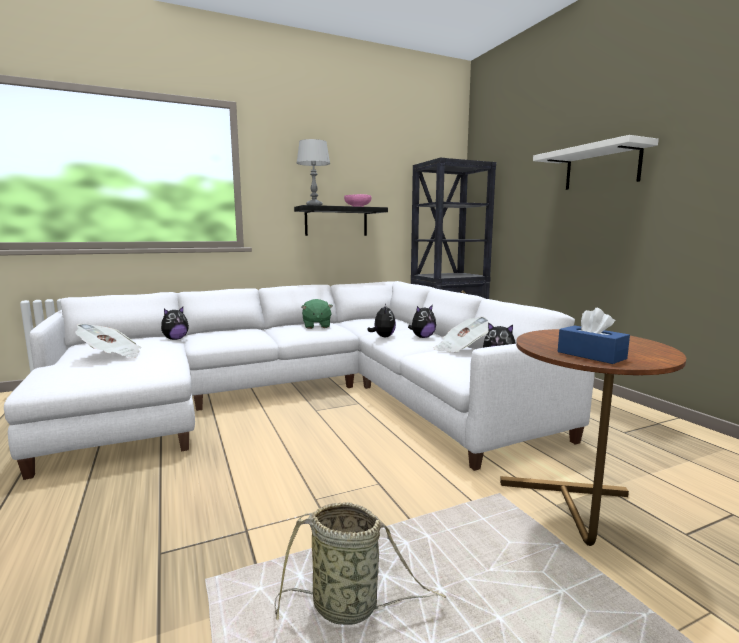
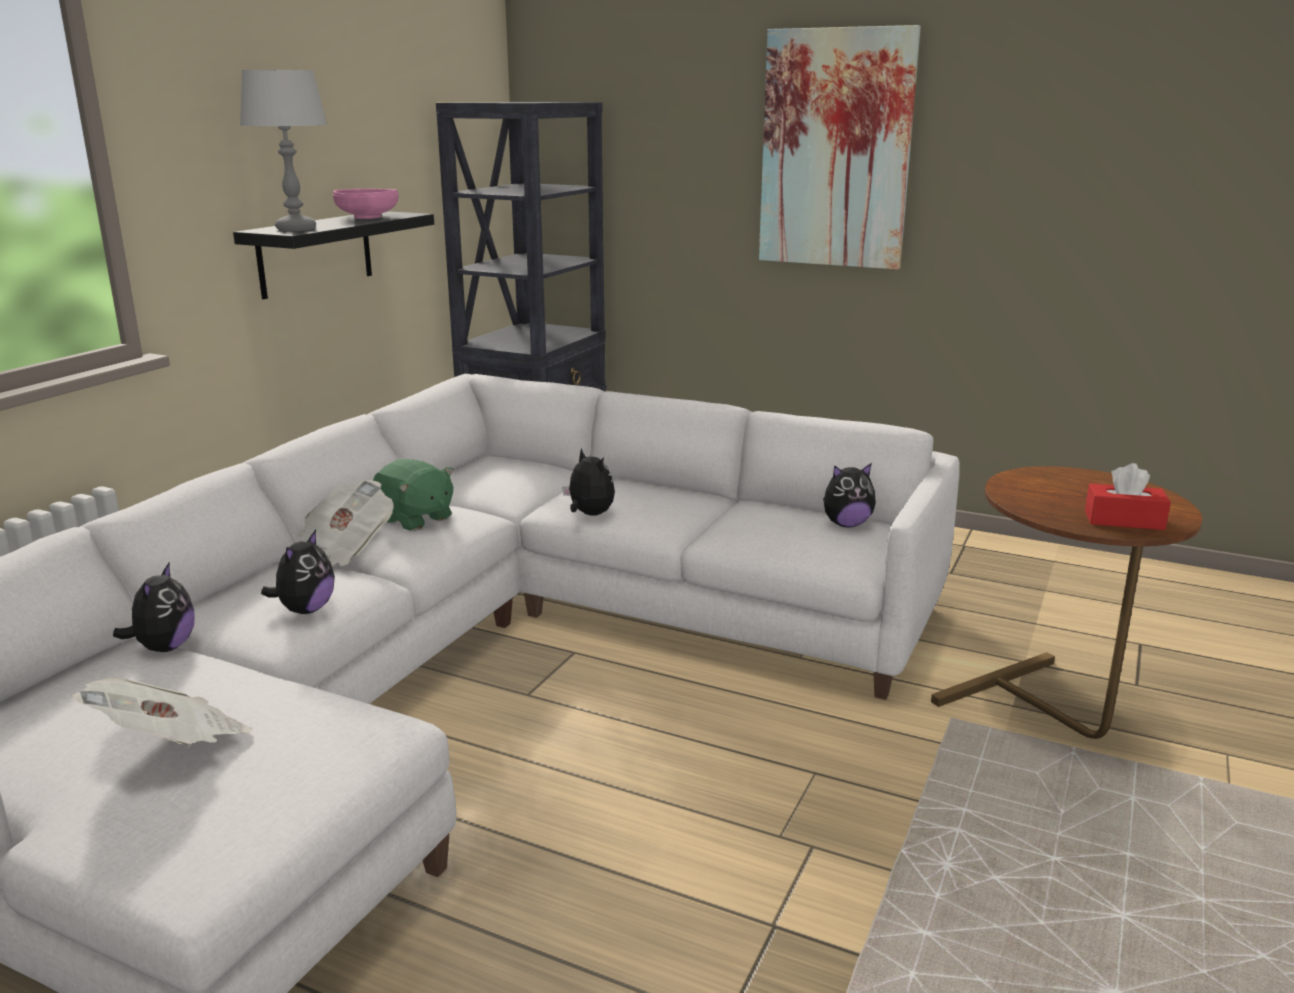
camera: 40 degrees left, 10 degrees up
basket [274,502,447,625] -> none
plush toy [408,305,436,338] -> plush toy moved to [261,530,335,614]
newspaper [434,317,489,352] -> newspaper moved to [298,480,394,566]
white shelf [533,135,659,190] -> picture [759,25,921,270]
blue tissue box [558,308,630,364] -> red tissue box [1085,463,1171,530]

